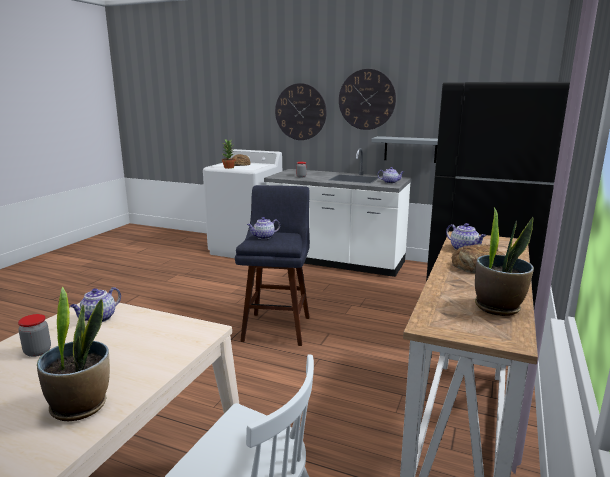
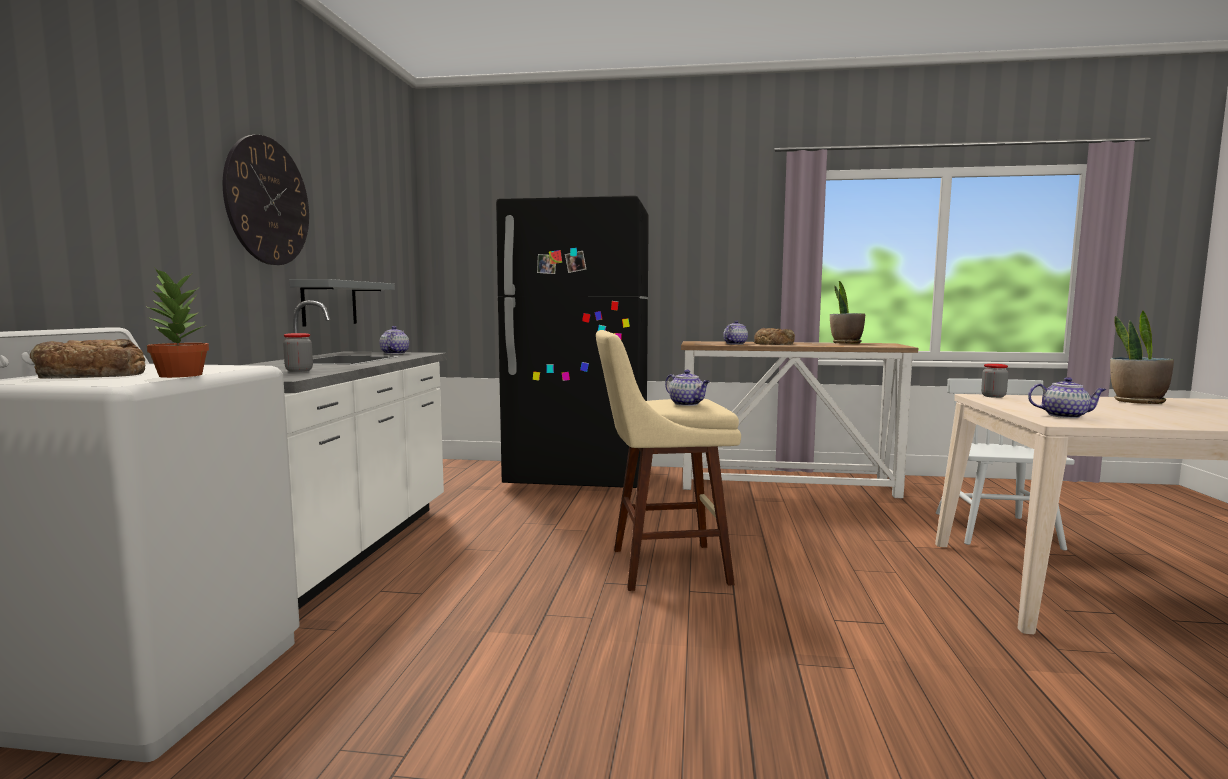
camera: 105 degrees left, 10 degrees down
jar [18,314,51,357] -> jar moved to [981,364,1008,398]
blue stool [235,185,310,346] -> beige stool [596,330,741,591]
wall clock [275,83,327,140] -> none

